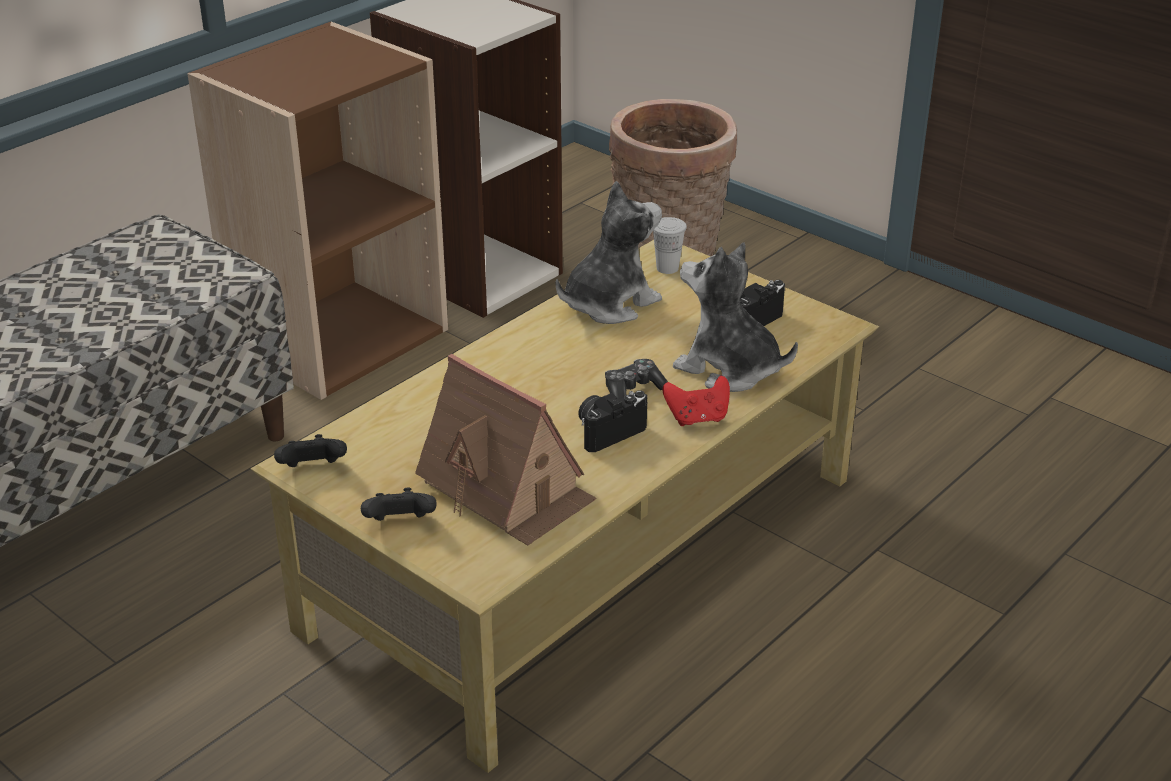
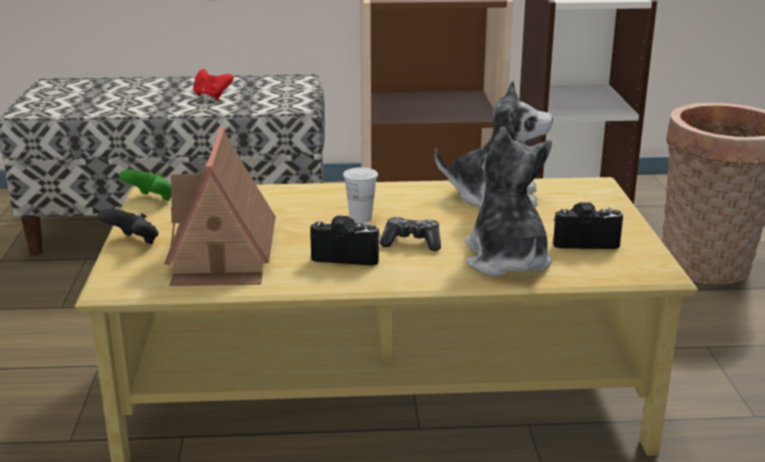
camera: 45 degrees right, 10 degrees down
black game controller [274,434,347,467] -> green game controller [119,170,171,201]
white cup [653,217,687,274] -> white cup moved to [343,167,378,223]
red game controller [663,376,730,426] -> red game controller moved to [193,69,234,100]

